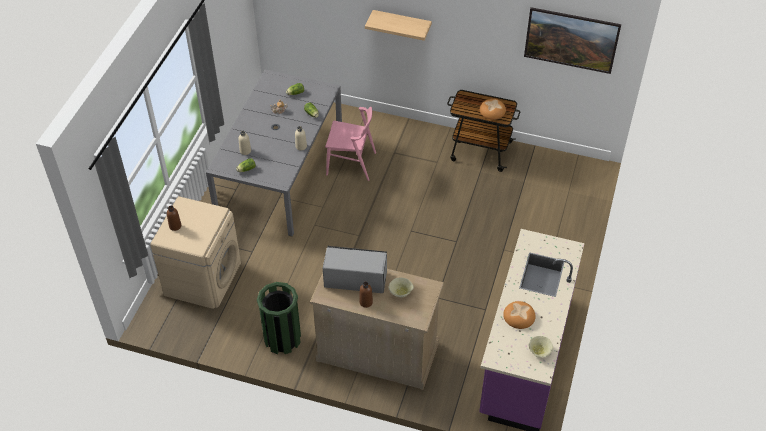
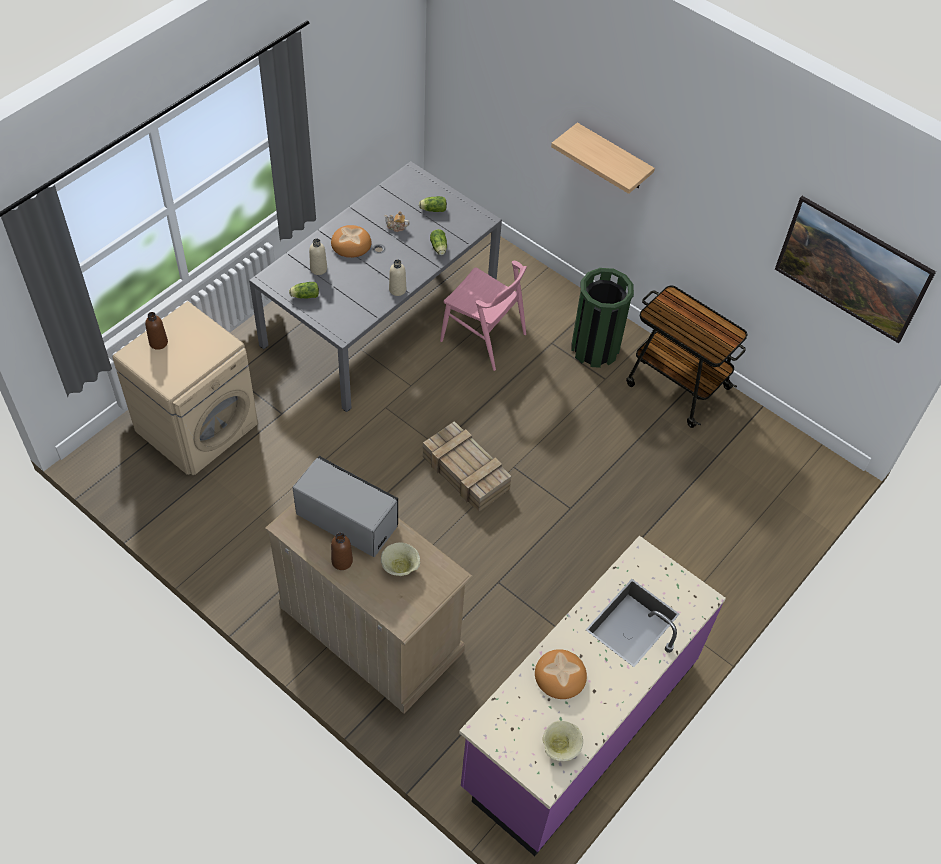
camera: 20 degrees right, 5 degrees up
green trash can [257,282,301,354] -> green trash can moved to [572,268,634,368]
bread [480,99,506,119] -> bread moved to [331,225,371,258]
none -> crate [423,421,511,512]

